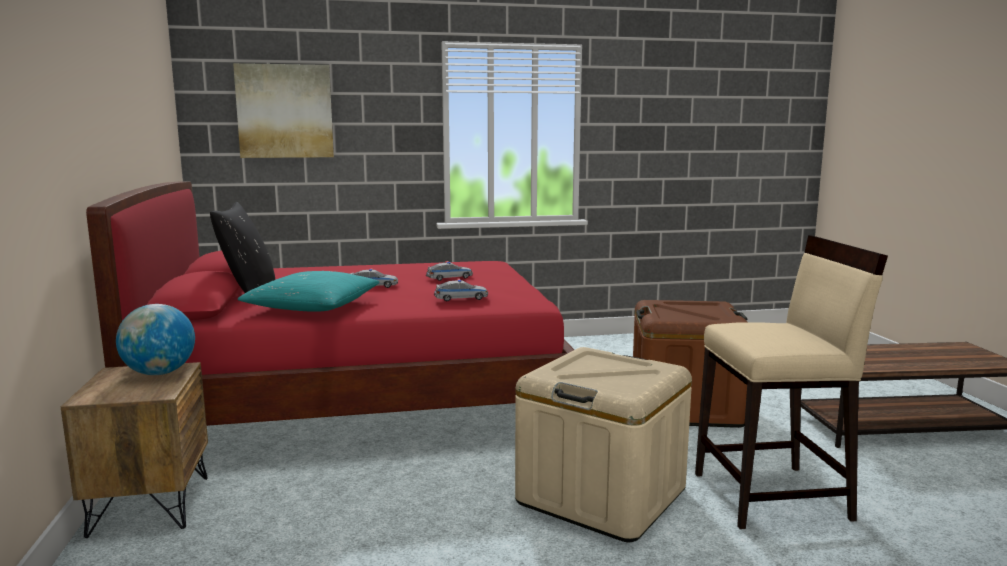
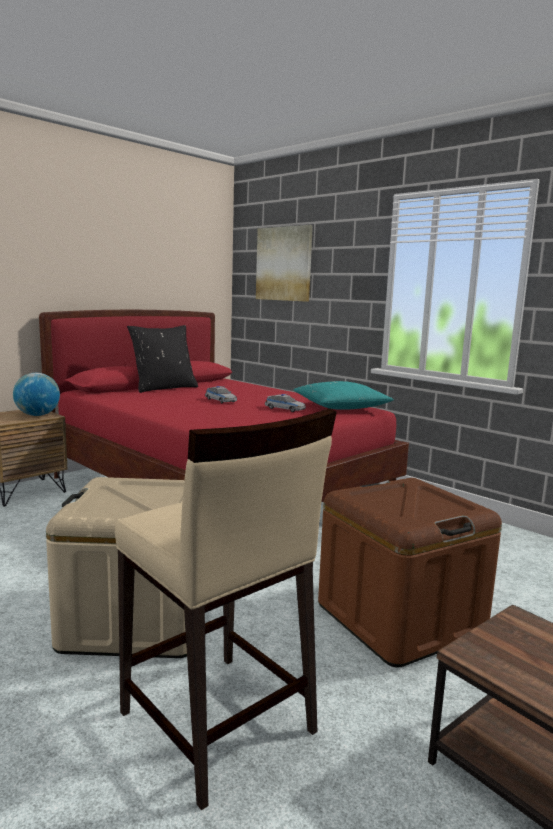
camera: 55 degrees right, 0 degrees up
turquoise pillow [237,271,379,312] -> turquoise pillow moved to [294,381,394,410]
toy car [434,279,488,301] -> none

